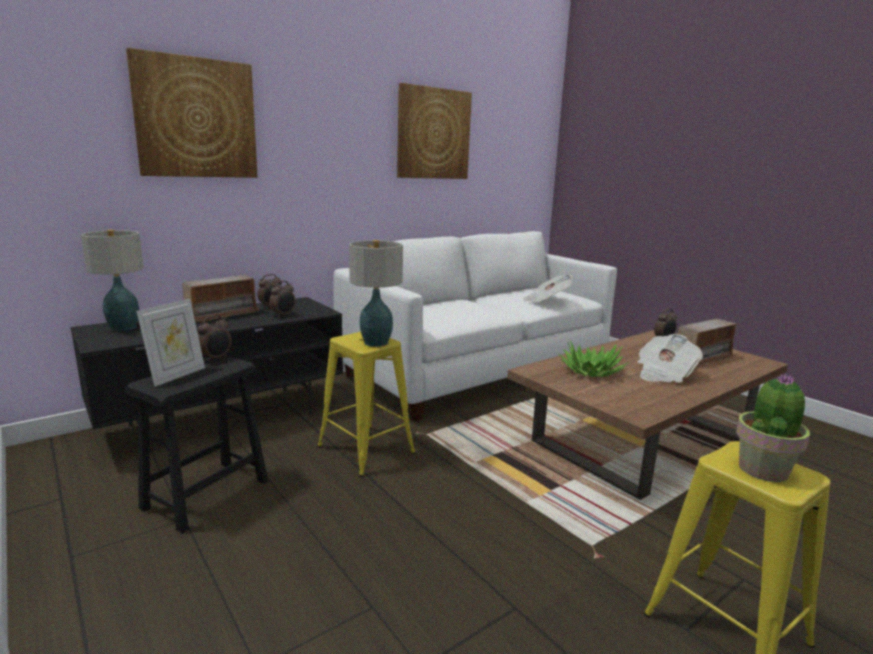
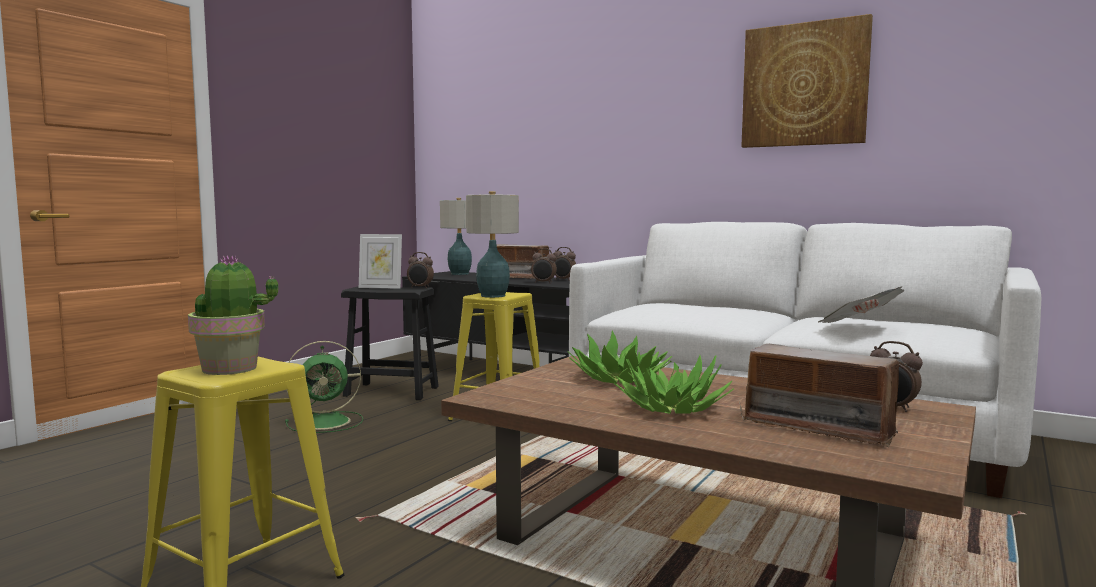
camera: 70 degrees right, 10 degrees down
picture [126,48,258,178] -> none
newspaper [638,334,703,383] -> potted plant [613,355,734,414]
none -> green fan [285,341,363,433]

